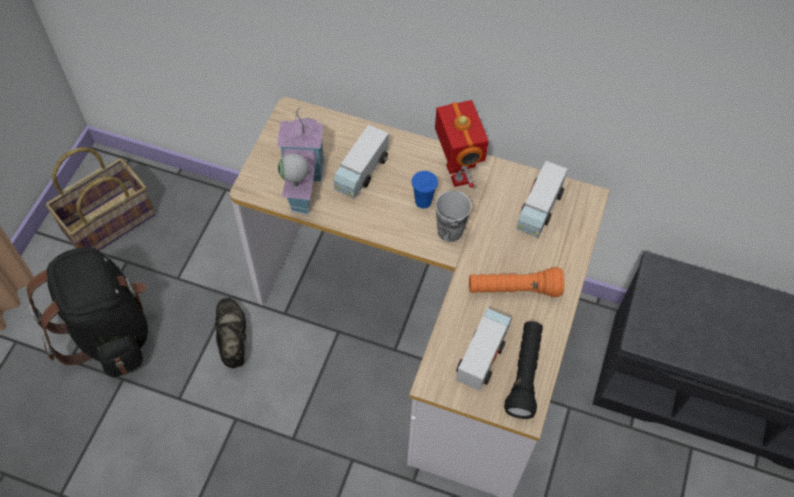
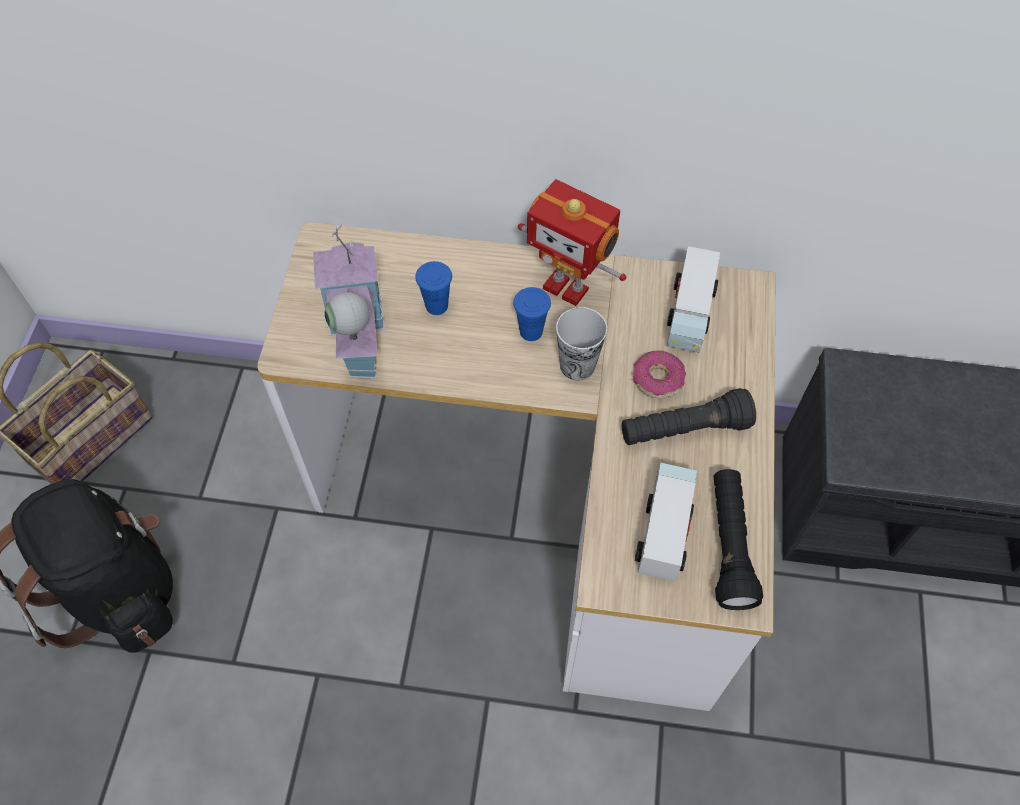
camera: 10 degrees left, 0 degrees up
black shoe [215,298,246,368] -> none
toy truck [334,125,389,199] -> blue cup [415,261,452,315]
toy robot [435,100,489,188] -> toy robot turned 150 degrees clockwise [518,179,626,306]
orange flashlight [469,268,564,297] -> black flashlight [622,388,756,445]
none -> donut [633,351,686,399]

